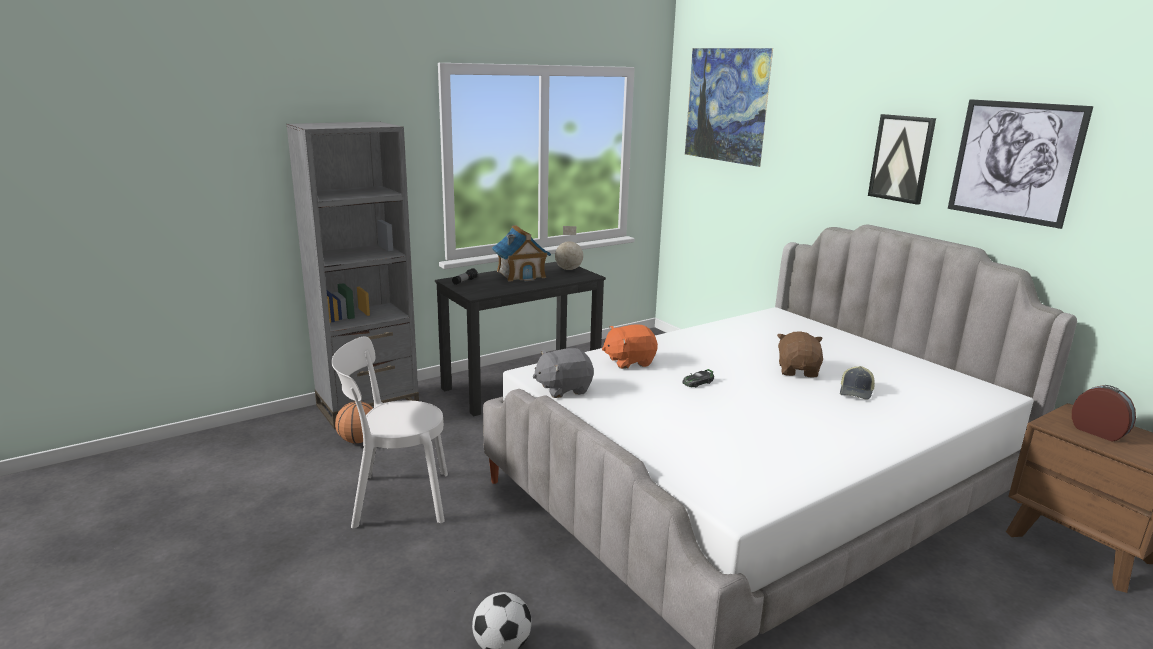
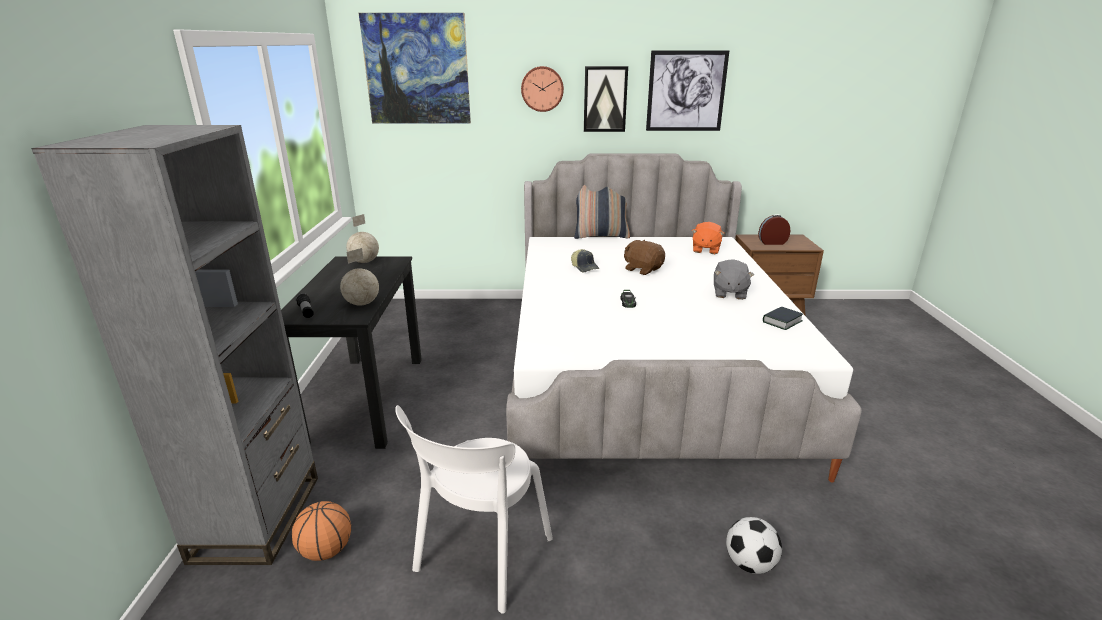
camera: 55 degrees left, 5 degrees up
toy house [492,225,551,282] -> none
grey plush toy [533,348,594,398] -> grey plush toy moved to [714,259,754,300]
orange plush toy [602,324,658,369] -> orange plush toy moved to [692,222,724,254]
cap [840,366,875,400] -> cap moved to [571,249,599,272]
none -> globe [340,248,379,306]
none -> wall clock [521,66,564,112]
none -> pillow [574,185,630,239]
none -> book [763,307,803,330]

